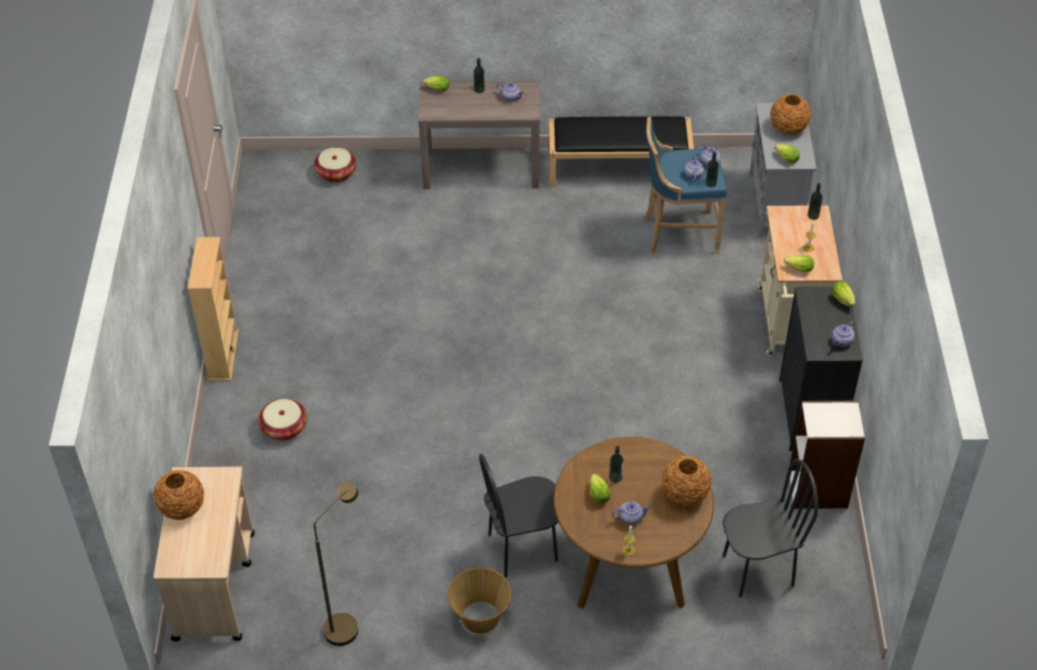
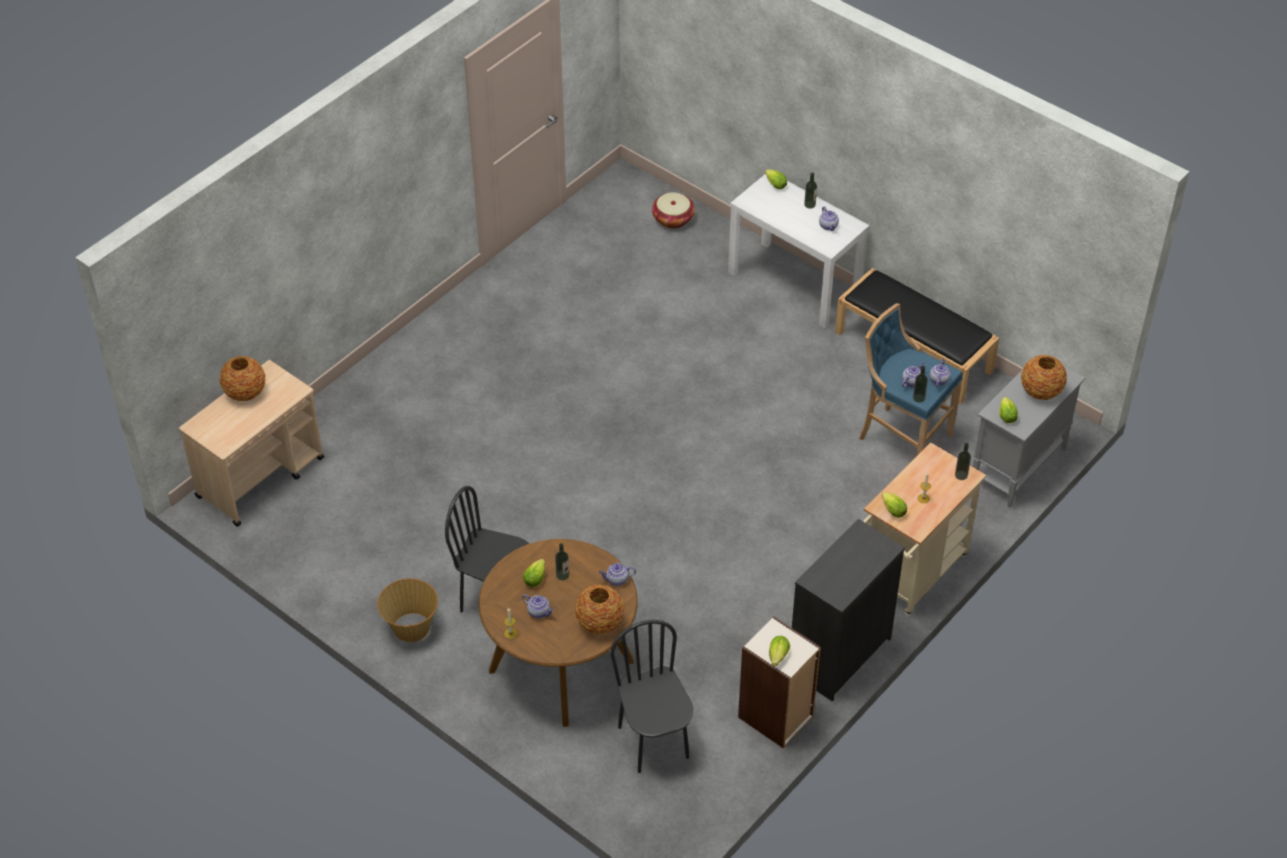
camera: 40 degrees right, 0 degrees up
beige bookcase [187,237,239,381] -> none
basket [258,399,307,441] -> none
brown floor lamp [314,482,358,646] -> none
brown console table [418,81,540,189] -> white console table [728,174,869,328]
black chair [723,459,818,598] -> black chair turned 135 degrees counterclockwise [610,620,693,773]
lettuce [832,281,855,307] -> lettuce moved to [769,636,790,666]
teapot [832,322,855,347] -> teapot moved to [599,563,636,586]

